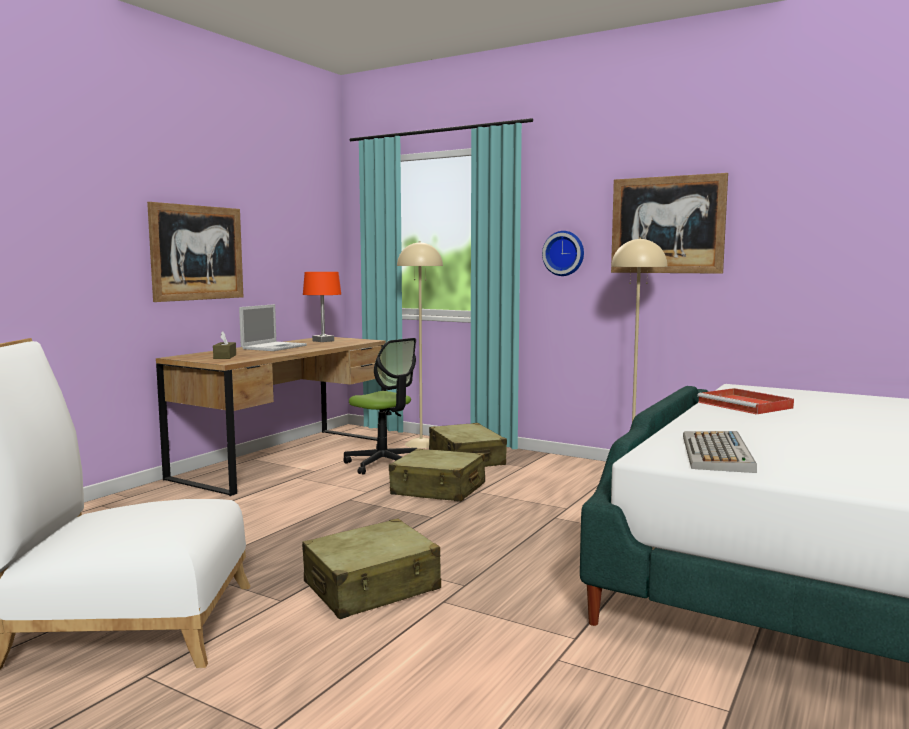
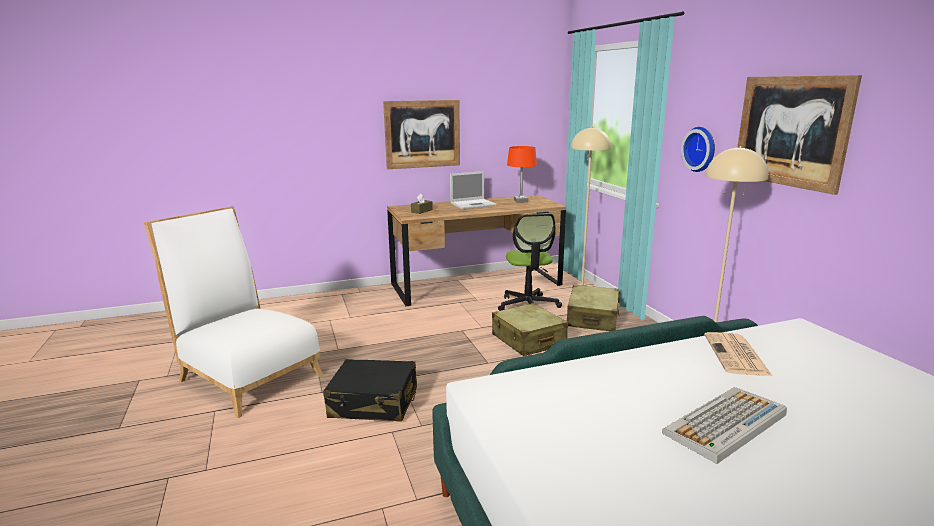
camera: 40 degrees right, 10 degrees up
beige suitcase [302,518,441,619] -> black suitcase [323,359,417,422]
keyboard [683,431,757,473] -> keyboard moved to [662,387,787,464]
red tray [697,388,794,415] -> newspaper [704,332,772,376]

